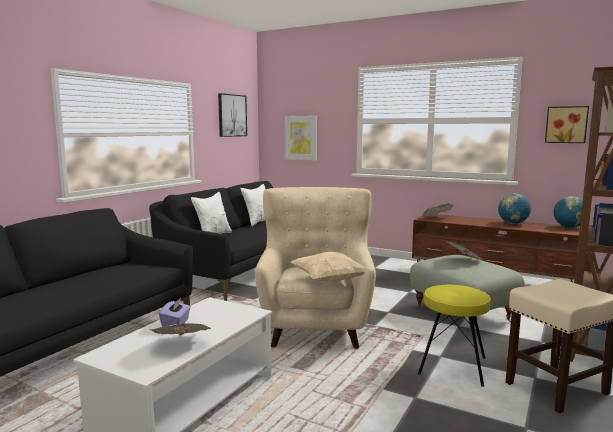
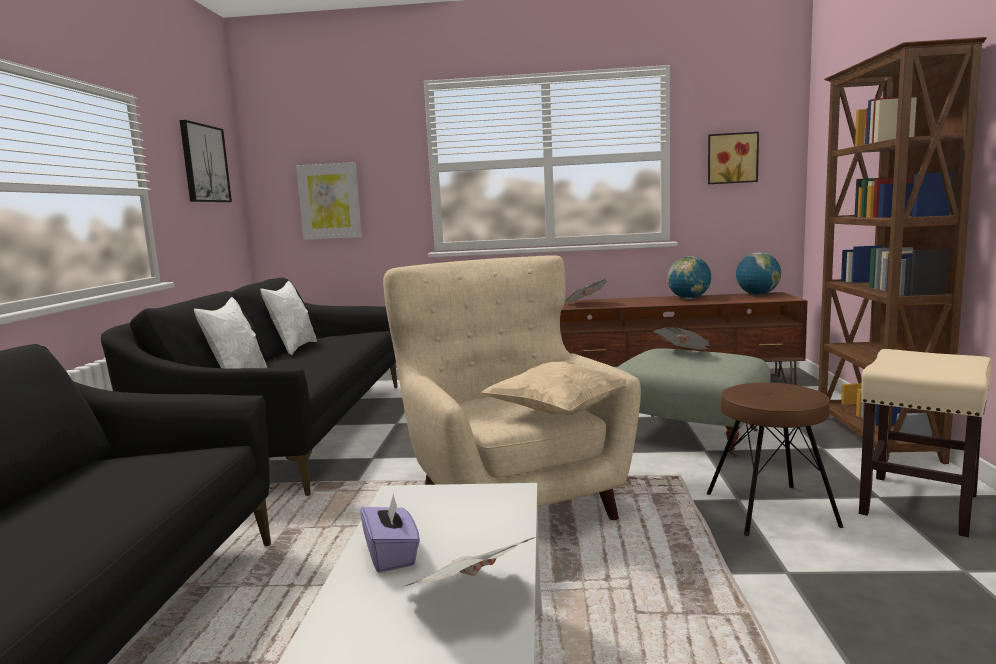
camera: 25 degrees left, 0 degrees up
yellow stool [418,285,491,387] -> brown stool [707,382,844,536]

